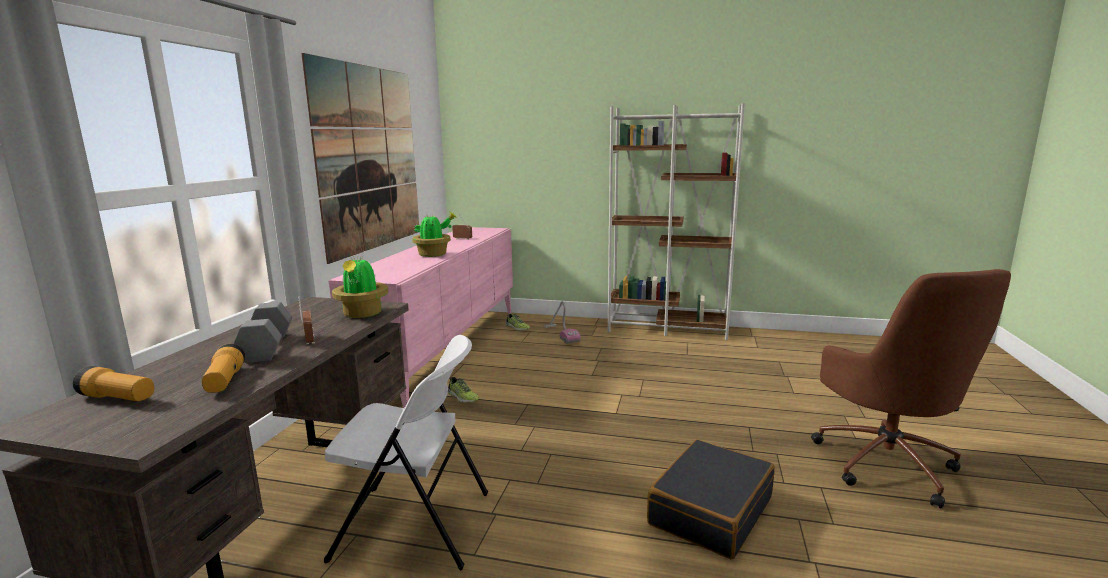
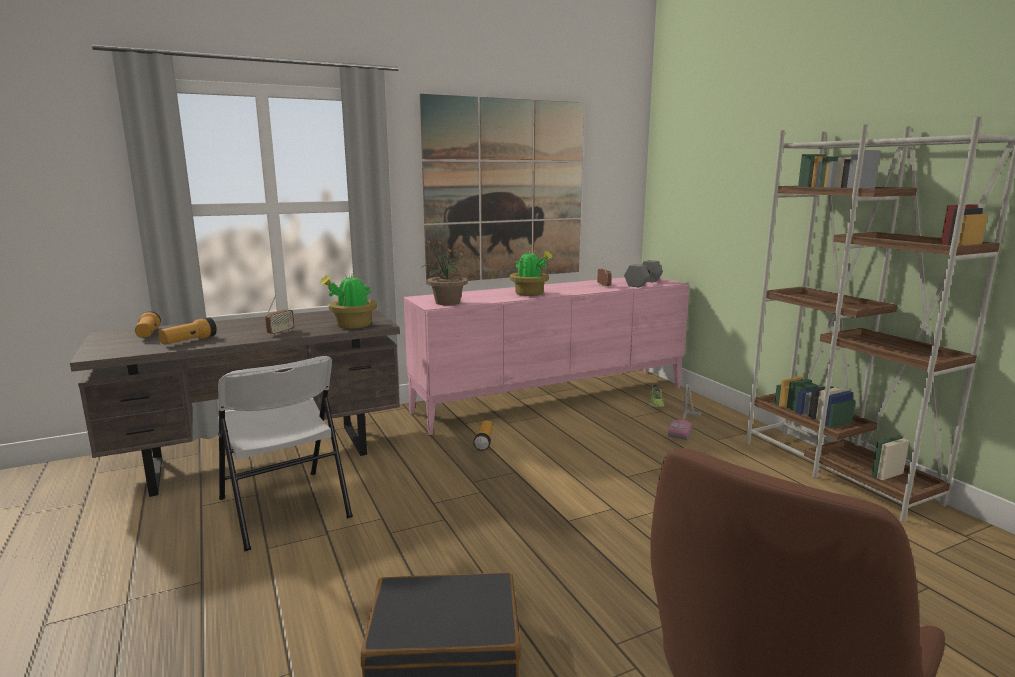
camera: 50 degrees right, 0 degrees up
grey dumbbell [233,302,292,364] -> grey dumbbell moved to [624,260,663,287]
shoe [448,377,479,403] -> flashlight [473,421,493,451]
none -> potted plant [421,238,468,305]

